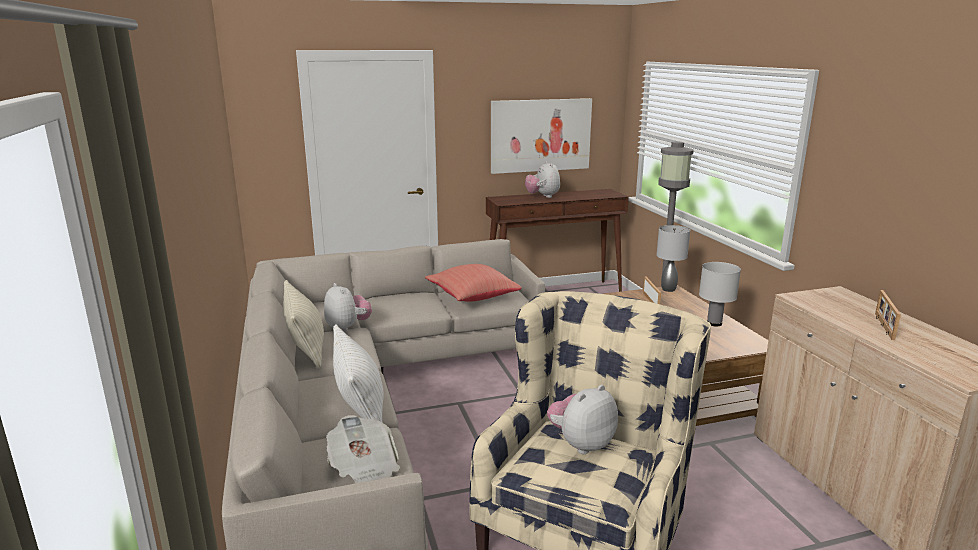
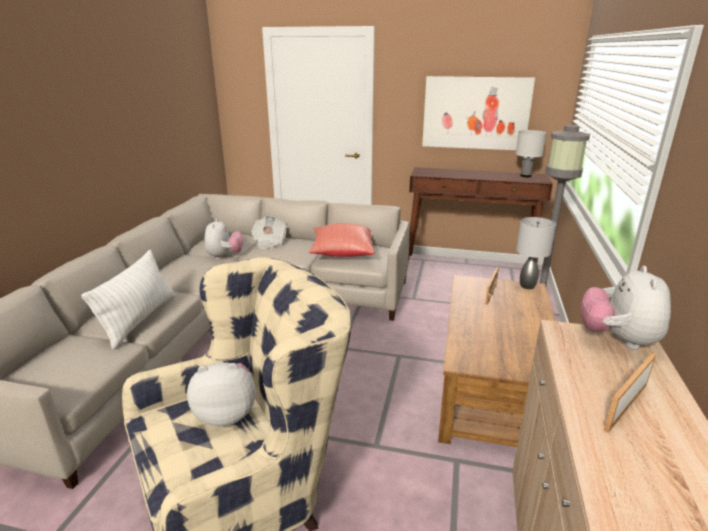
camera: 30 degrees right, 5 degrees up
beige pillow [283,280,324,369] -> none
newspaper [326,415,400,483] -> newspaper moved to [251,216,287,249]
plush toy [525,161,560,198] -> plush toy moved to [581,266,671,350]
white table lamp [699,262,741,326] -> white table lamp moved to [515,130,547,177]

